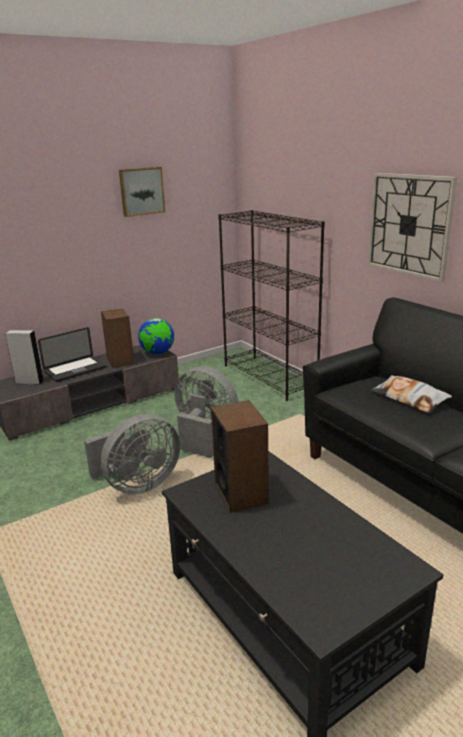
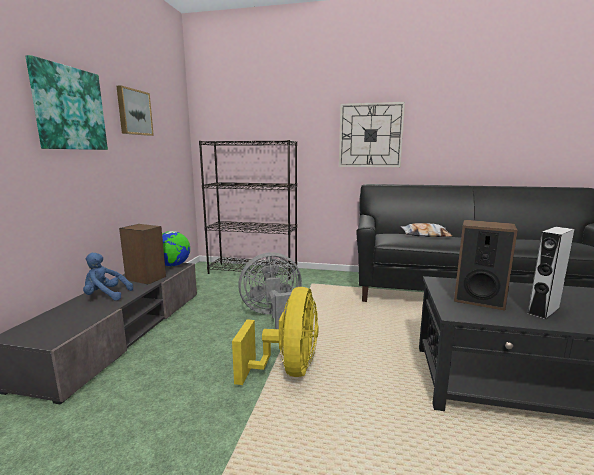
camera: 45 degrees left, 10 degrees down
grey speaker [5,330,44,385] -> grey speaker moved to [527,226,574,319]
laptop [38,327,106,382] -> blue plush toy [83,253,133,301]
grey fan [84,414,180,494] -> yellow fan [232,287,319,385]
none -> picture [26,55,108,150]

